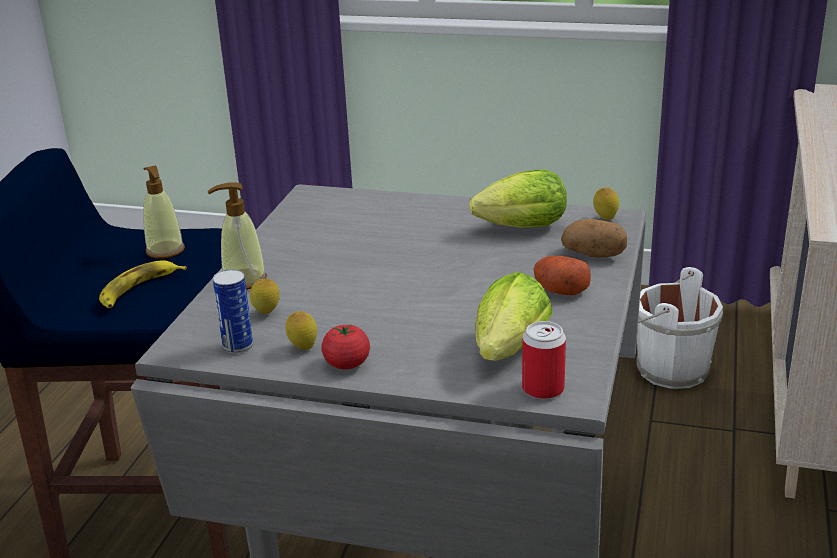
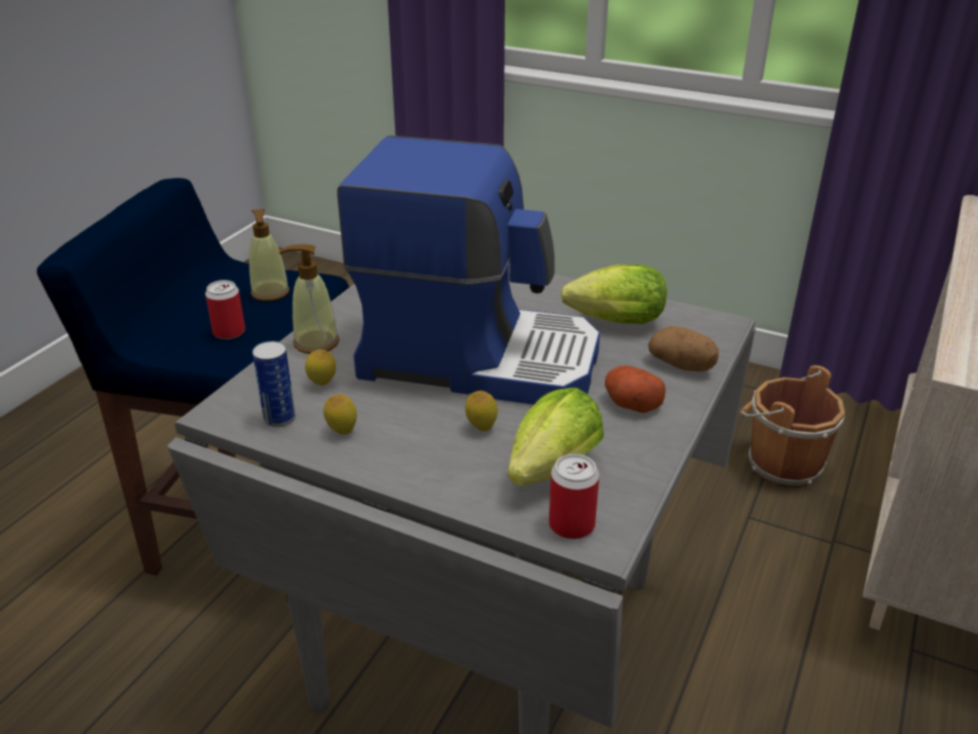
camera: 10 degrees right, 5 degrees up
banana [99,260,187,308] -> can [205,280,245,339]
tomato [321,325,370,370] -> none
lemon [593,187,619,220] -> lemon moved to [465,391,498,431]
white bucket [637,267,723,389] -> brown bucket [740,365,845,488]
none -> coffee machine [337,135,600,405]

